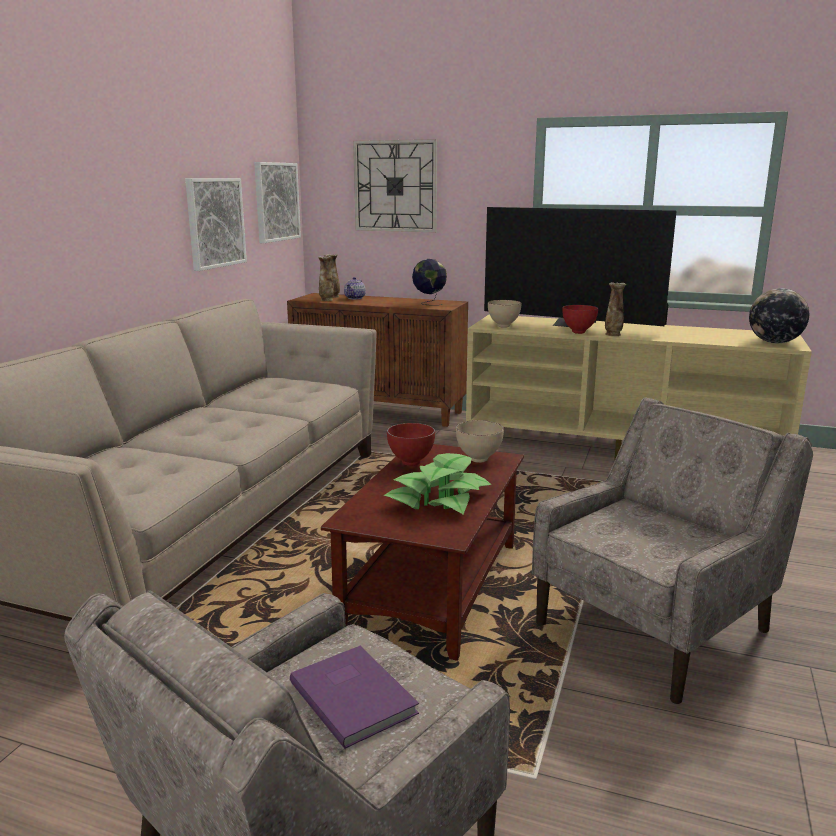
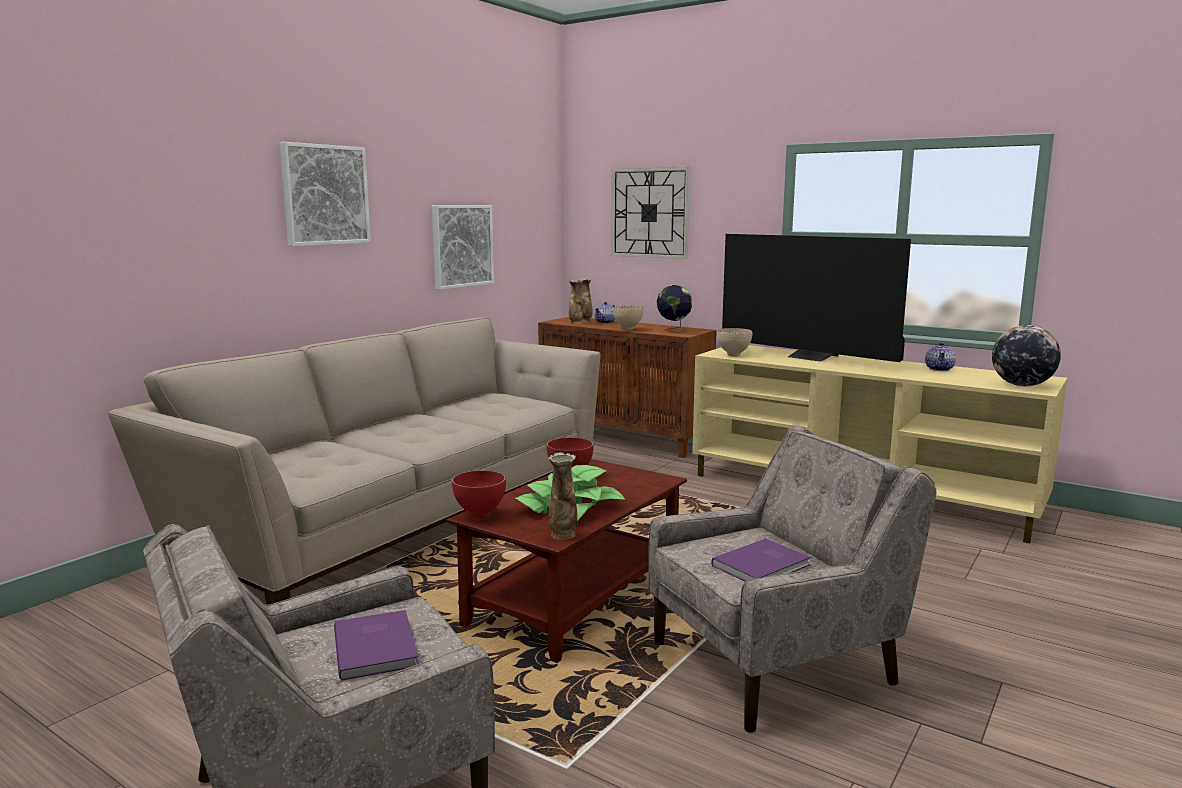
camera: 15 degrees right, 5 degrees down
picture [254,162,301,243] -> picture moved to [280,142,371,246]
beige bowl [456,420,504,463] -> beige bowl moved to [613,305,644,330]
red bowl [563,305,598,334] -> red bowl moved to [452,470,506,518]
vase [605,282,626,336] -> vase moved to [548,453,578,540]
none -> purple book [711,539,811,582]
none -> teapot [925,342,956,371]

